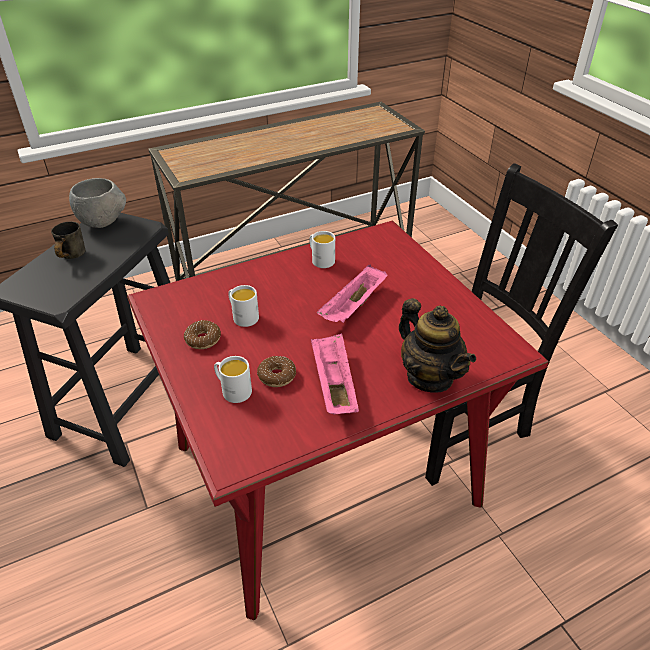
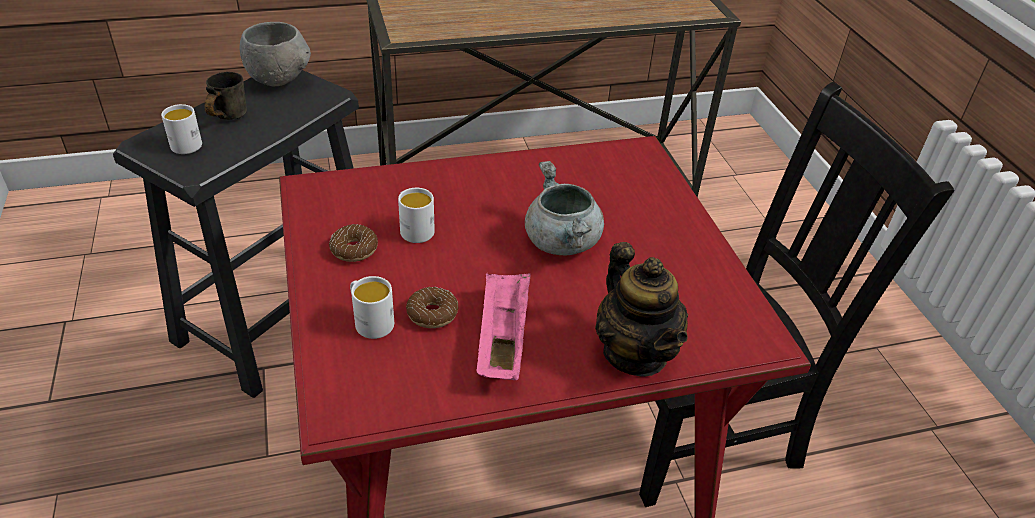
camera: 10 degrees right, 0 degrees up
white mug [309,231,335,268] -> white mug moved to [161,104,202,154]
pink tray [317,264,387,323] -> grey cooking pot [525,161,604,255]

